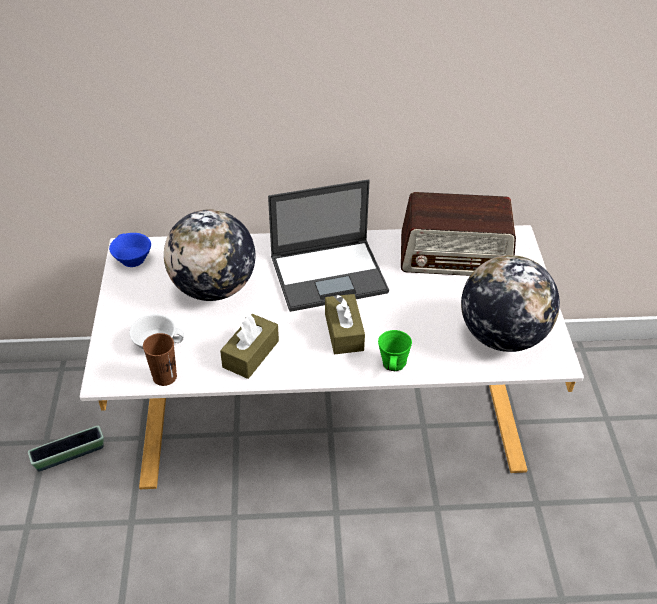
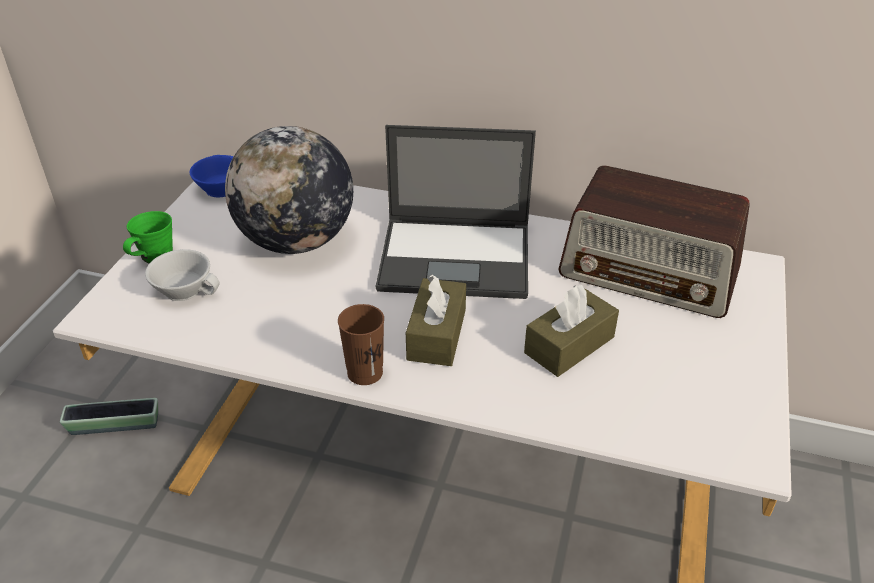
camera: 20 degrees right, 5 degrees down
brown cup [143,333,177,386] -> brown cup moved to [338,304,384,385]
brown tissue box [220,314,279,379] -> brown tissue box moved to [524,285,619,377]
green mug [378,330,412,371] -> green mug moved to [123,211,173,263]
globe [461,255,560,352] -> none

